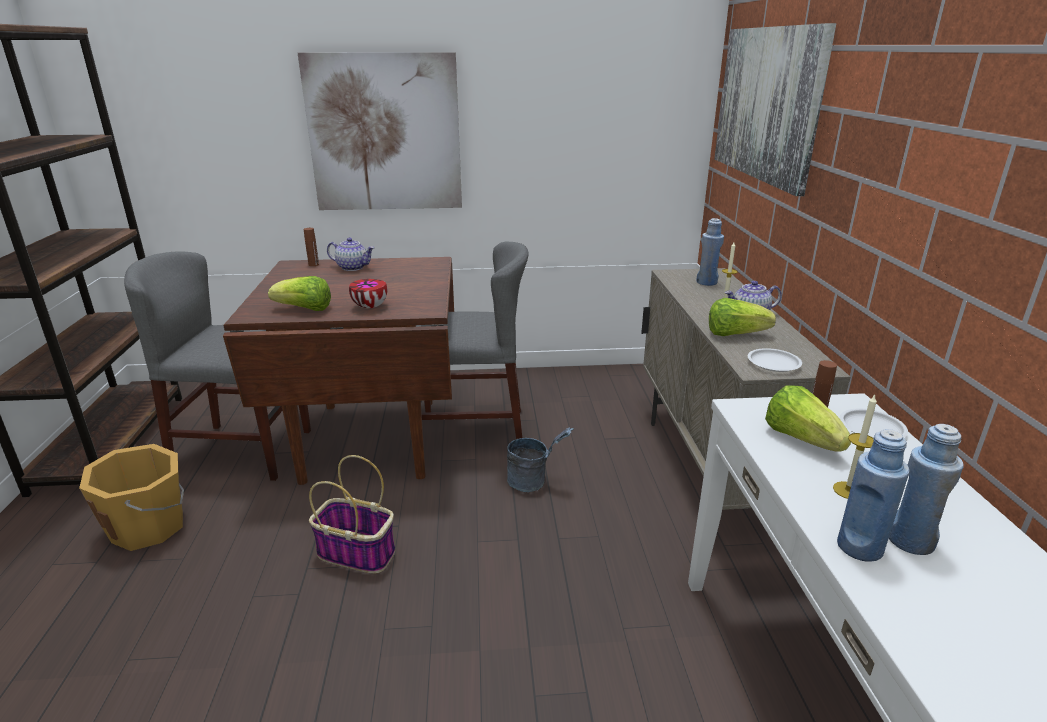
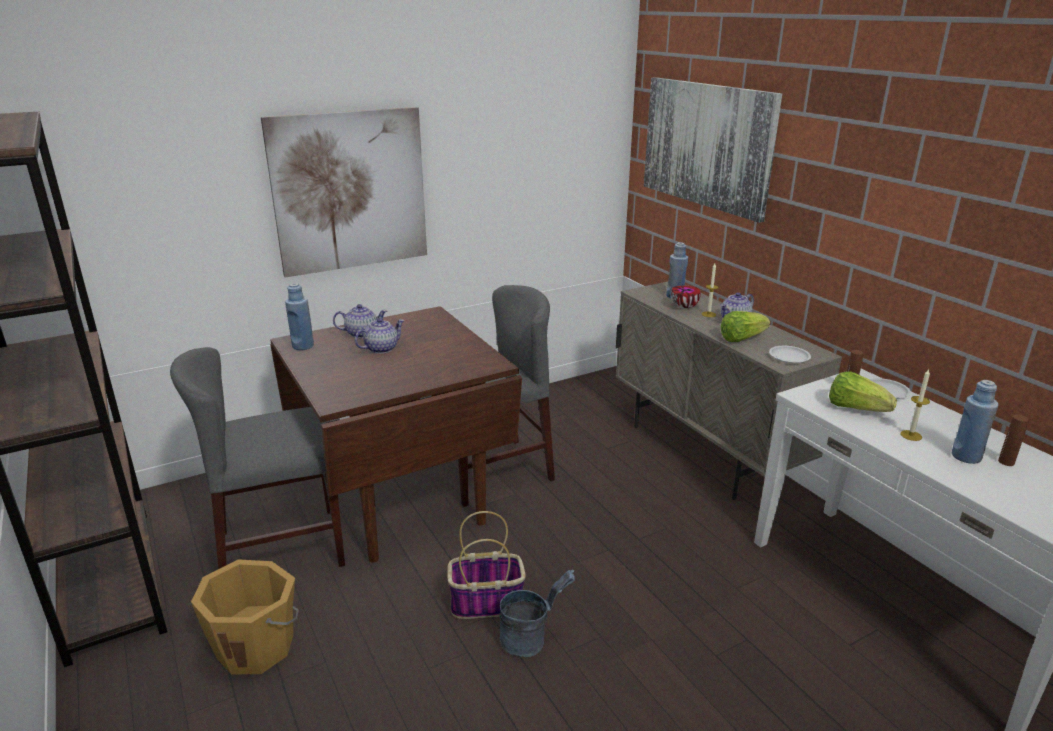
camera: 25 degrees left, 0 degrees up
lettuce [268,276,331,311] -> none
brown bottle [304,228,319,266] -> brown bottle moved to [998,415,1029,466]
bowl [349,279,387,308] -> bowl moved to [671,286,701,309]
grey bucket [507,428,573,492] -> grey bucket moved to [499,570,575,657]
blue bottle [837,429,909,562] -> blue bottle moved to [285,283,314,350]
none -> teapot [355,318,405,354]

